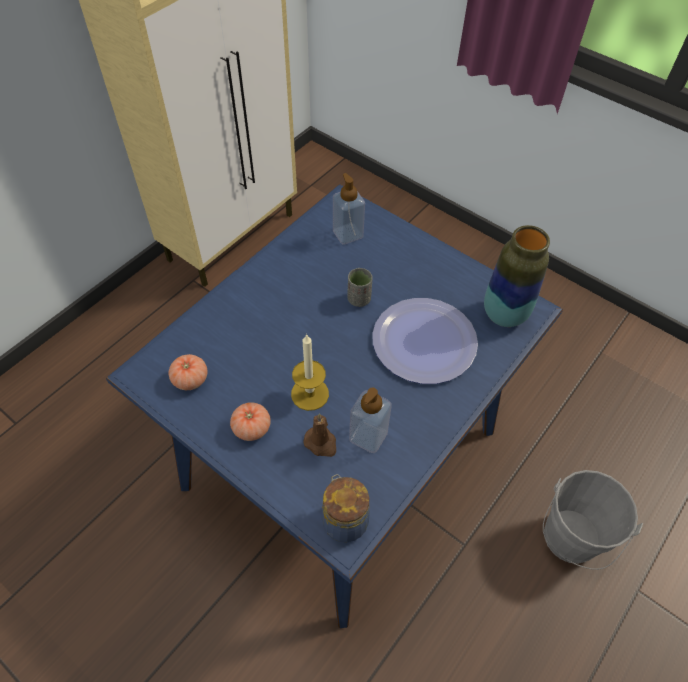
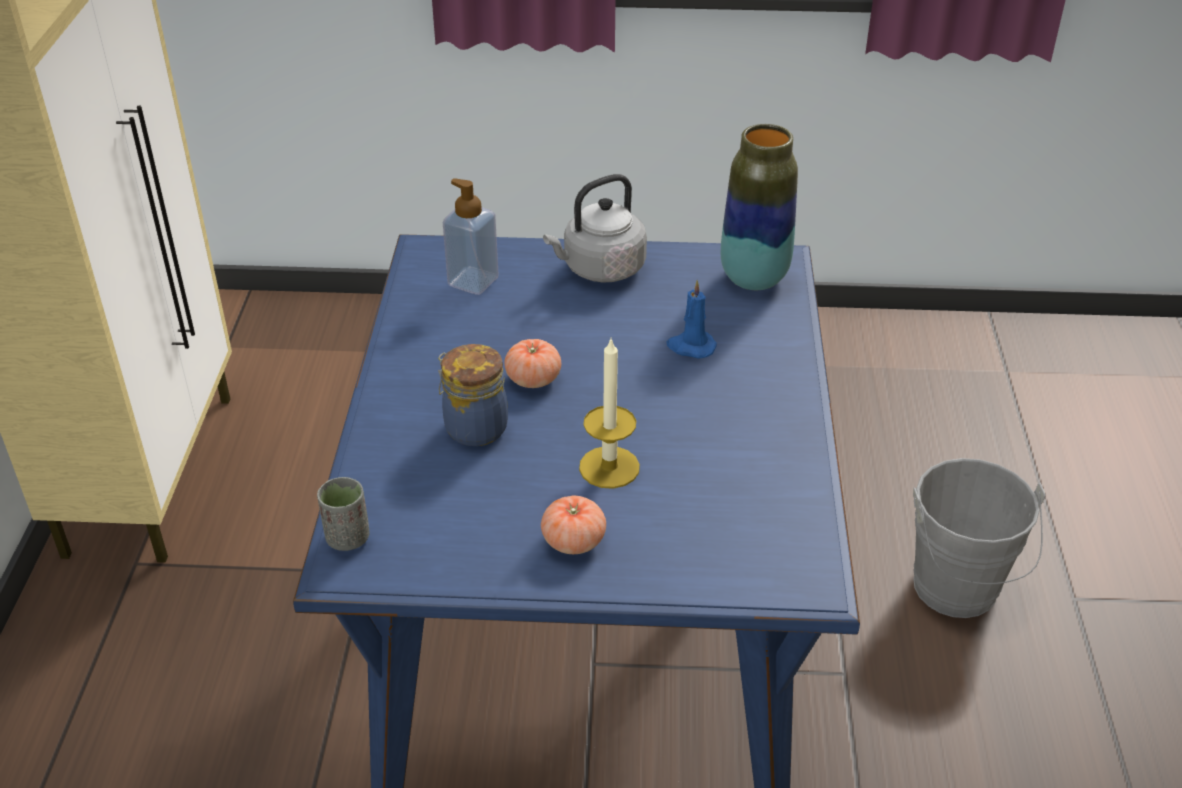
camera: 35 degrees left, 15 degrees down
tomato [168,354,208,390] -> tomato moved to [504,339,561,388]
brown candle [303,413,336,457] -> none
jar [322,474,370,542] -> jar moved to [438,344,508,446]
grey cup [348,268,373,307] -> grey cup moved to [317,477,370,551]
soap dispenser [349,388,392,453] -> none
plate [372,298,478,384] -> blue candle [666,280,717,359]
none -> grey kettle [543,174,647,283]

